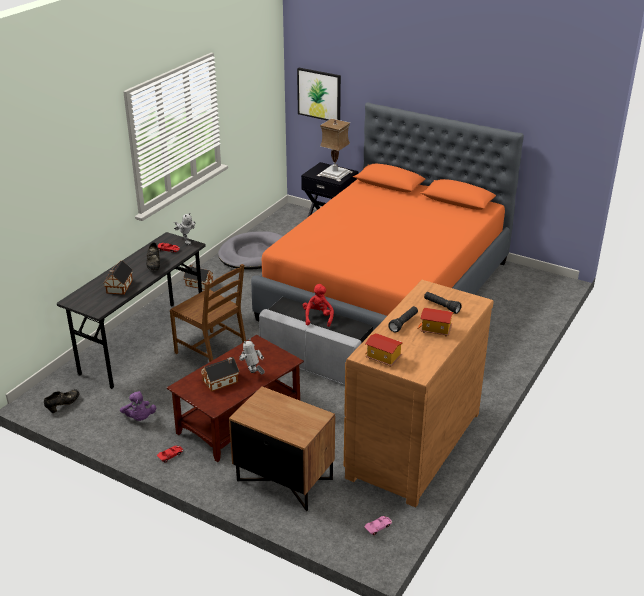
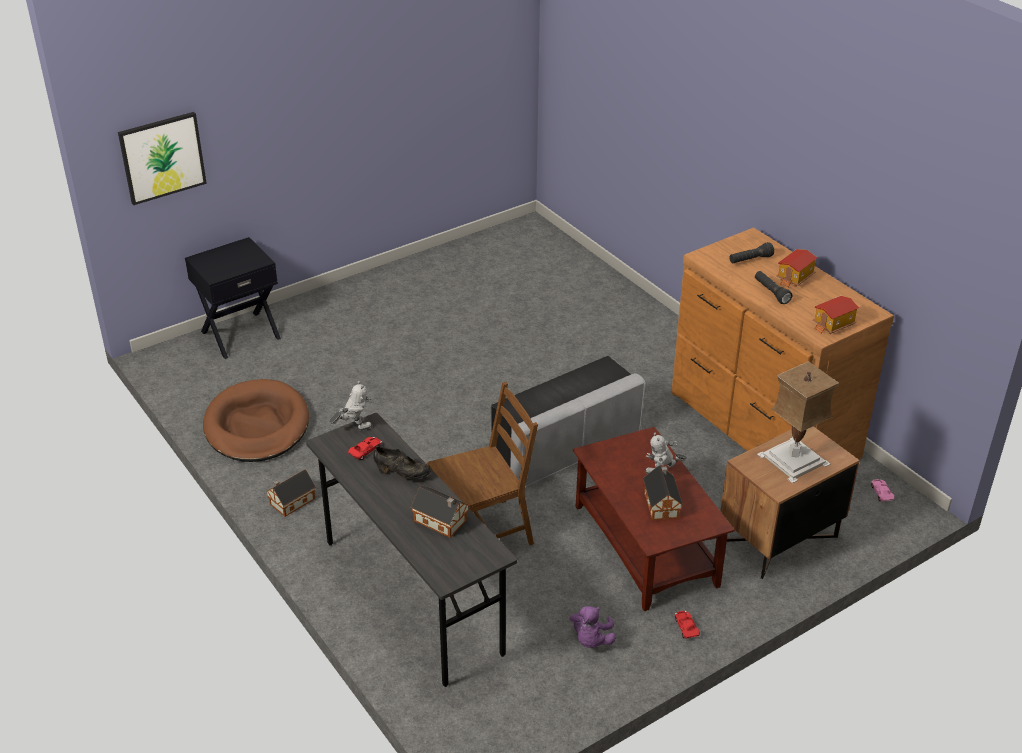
camera: 65 degrees left, 5 degrees up
black shoe [44,389,80,413] -> none
purple plush toy [120,391,156,421] -> purple plush toy turned 105 degrees clockwise [570,606,616,648]
grey dog bed [218,231,283,270] -> brown dog bed [203,379,309,462]
orange bed [251,103,524,331] -> none
red plush toy [303,284,334,327] -> none
table lamp [316,118,353,182] -> table lamp moved to [757,361,839,483]

